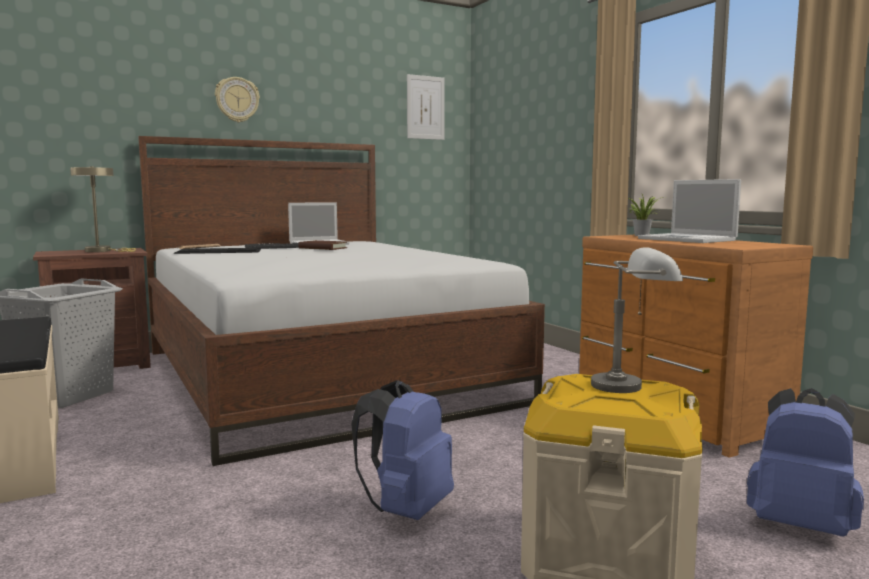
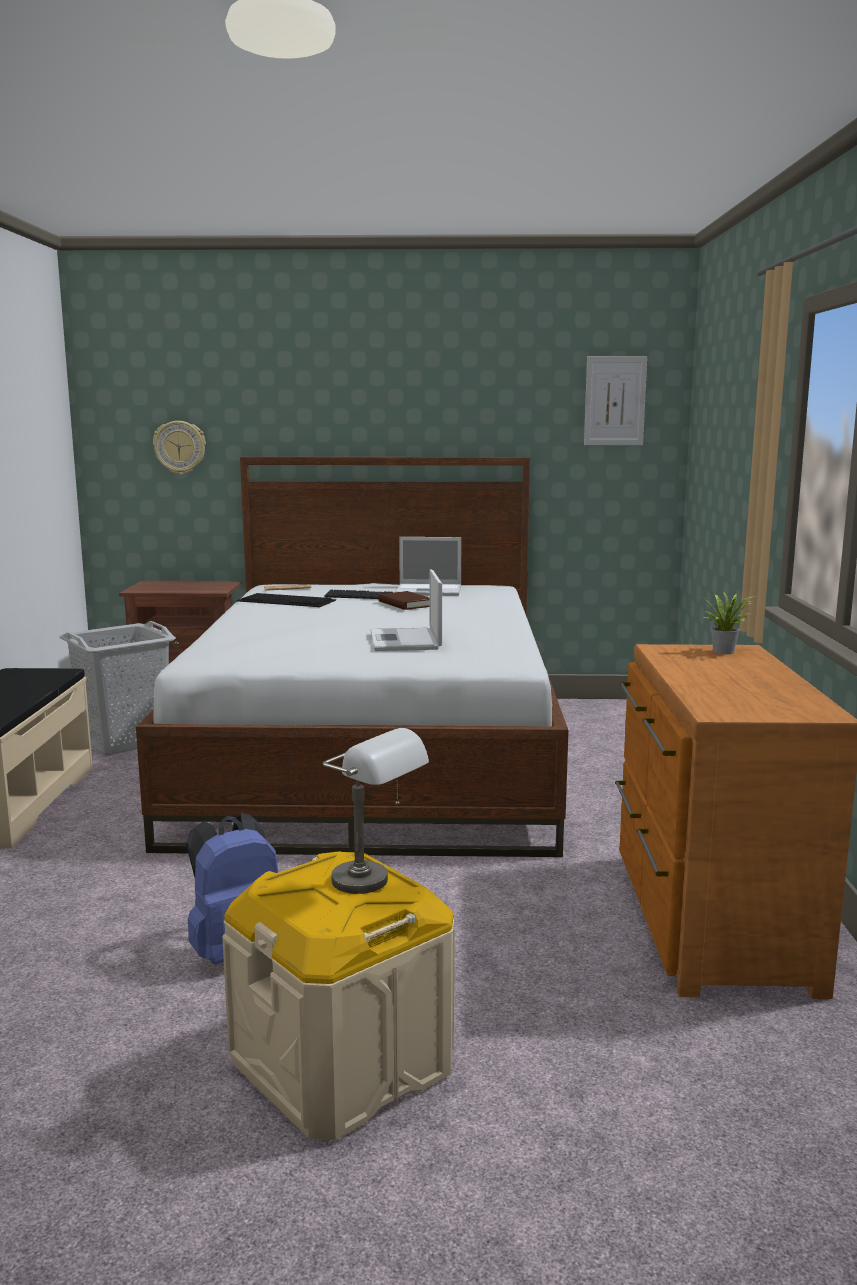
camera: 30 degrees right, 5 degrees up
beige table lamp [70,166,136,252] -> none
wall clock [215,77,260,122] -> wall clock moved to [153,421,206,475]
laptop [638,179,741,243] -> laptop moved to [370,569,442,651]
blue backpack [747,388,864,536] -> none

